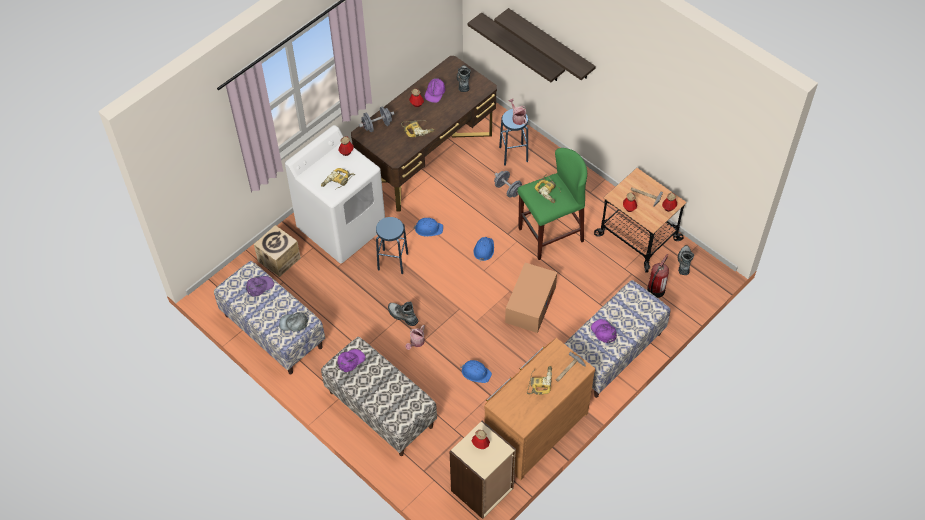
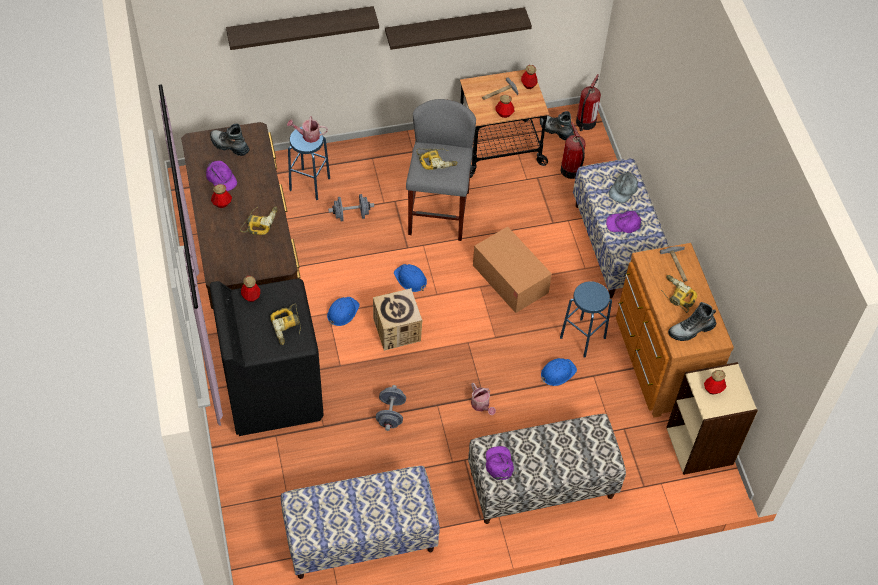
camera: 60 degrees left, 0 degrees up
purple cap [246,276,274,297] -> none
cardboard box [254,225,301,277] -> cardboard box moved to [373,288,422,351]
grey cap [279,312,308,331] -> grey cap moved to [609,172,638,203]
white washing machine [285,125,385,264] -> black washing machine [210,278,323,436]
grey dumbbell [359,106,394,132] -> grey dumbbell moved to [376,385,406,431]
blue stool [376,217,408,274] -> blue stool moved to [560,281,612,358]
boot [388,302,418,326] -> boot moved to [668,302,716,341]
shelf [468,12,565,82] -> shelf moved to [385,7,532,50]
green stool [517,148,587,260] -> grey stool [406,99,476,241]
none -> fire extinguisher [576,74,601,131]

